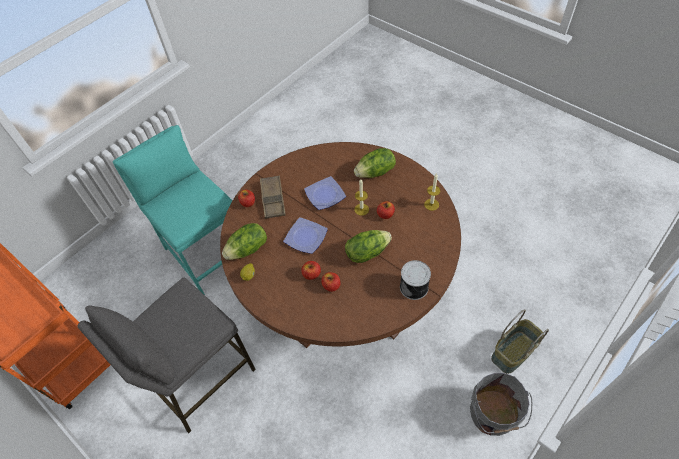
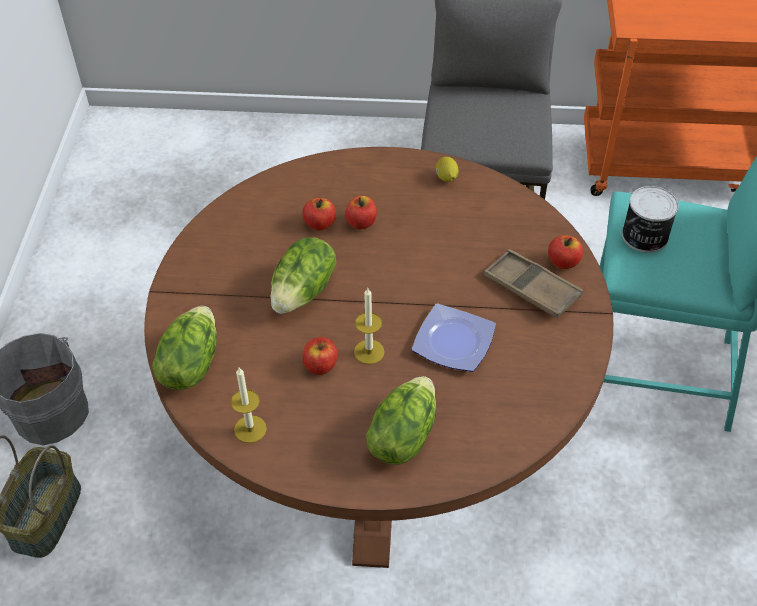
camera: 140 degrees right, 5 degrees down
lettuce [222,223,267,260] -> lettuce moved to [152,306,217,390]
plate [283,217,328,254] -> none
can [400,260,431,300] -> can moved to [622,186,679,253]

